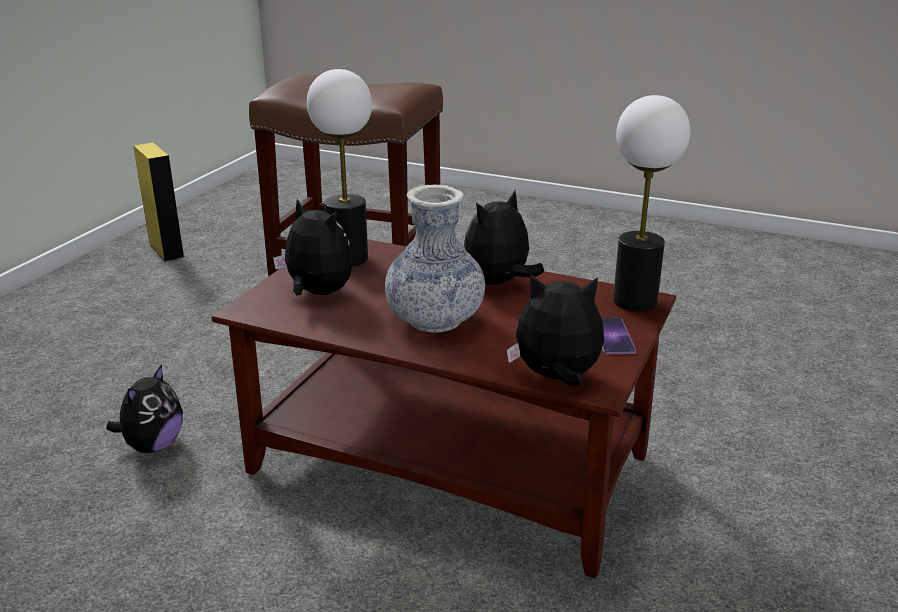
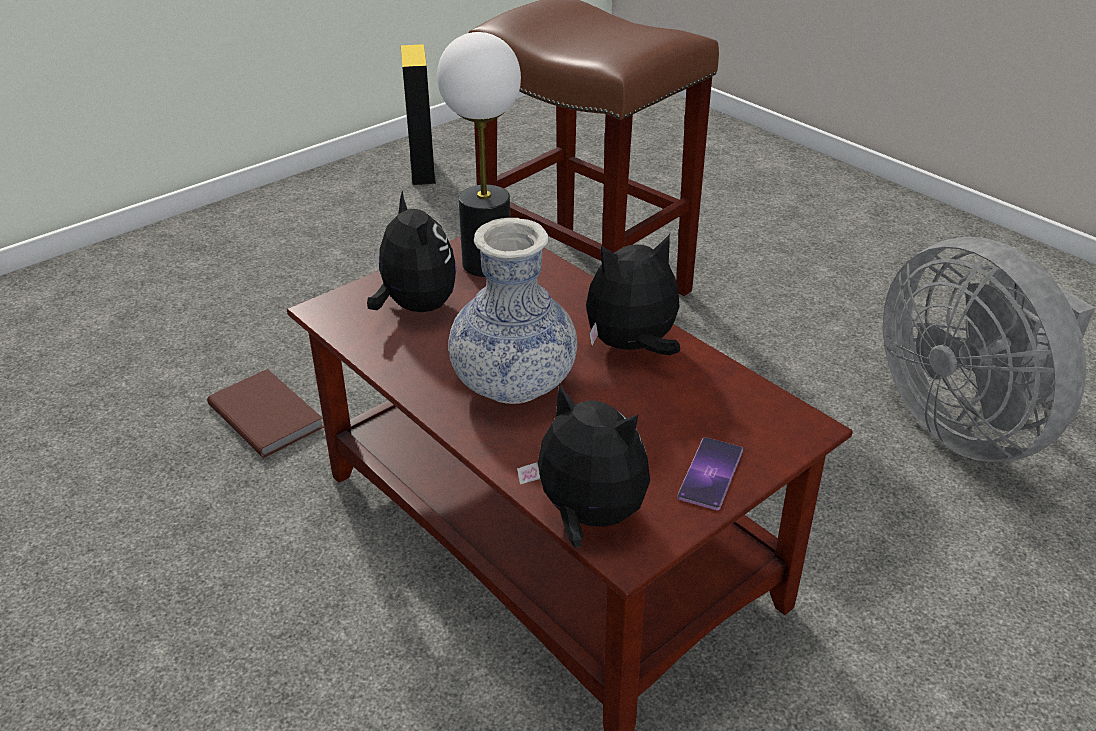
camera: 25 degrees right, 10 degrees up
plush toy [106,364,183,453] -> brown book [207,369,324,458]
table lamp [613,95,690,312] -> none
none -> grey fan [883,237,1095,462]

